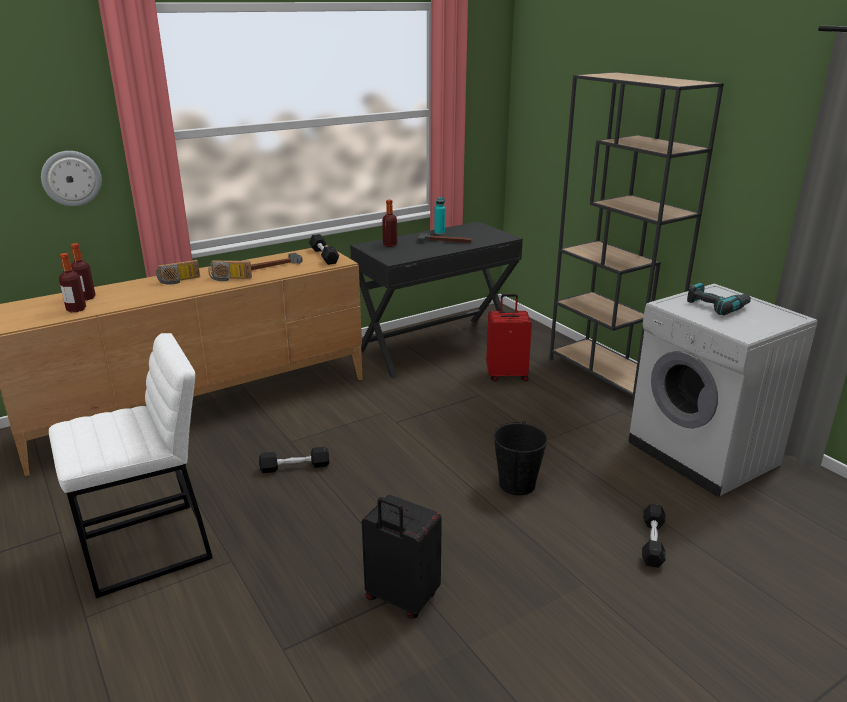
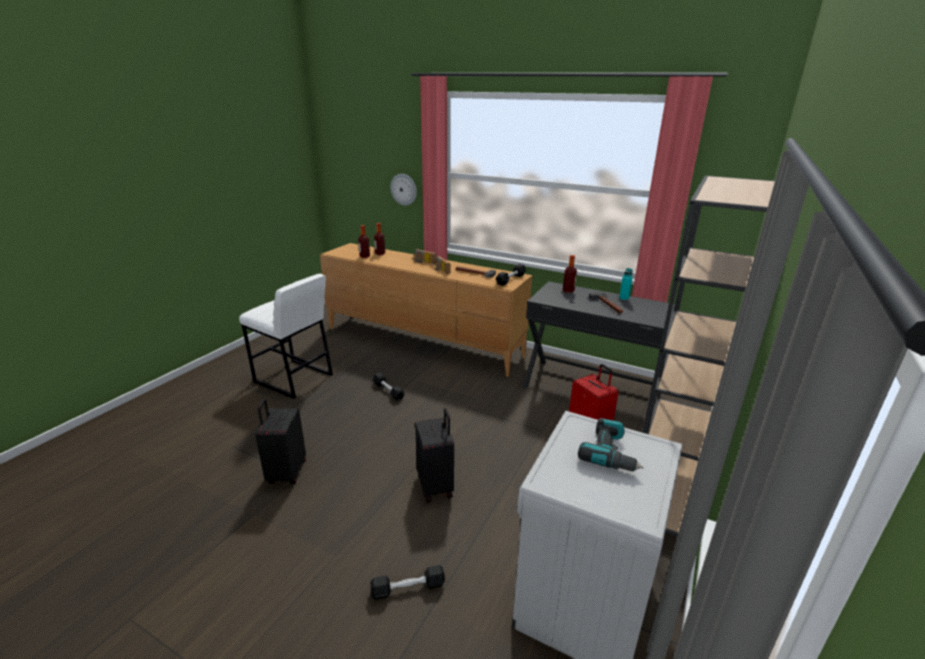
camera: 60 degrees right, 0 degrees up
black bucket [493,421,548,495] -> black suitcase [415,408,454,503]

